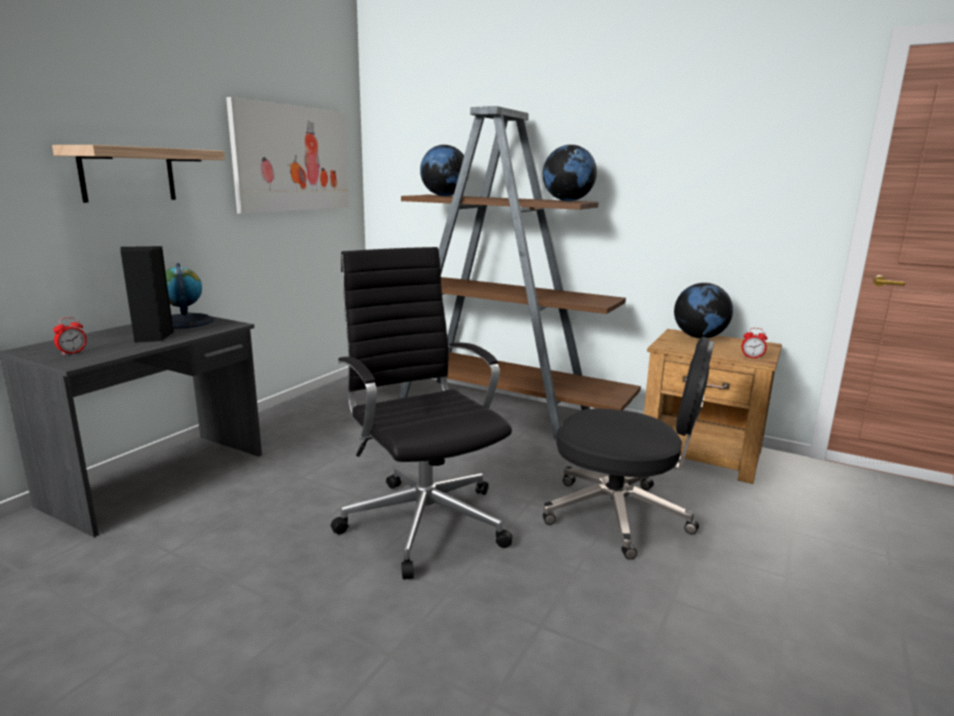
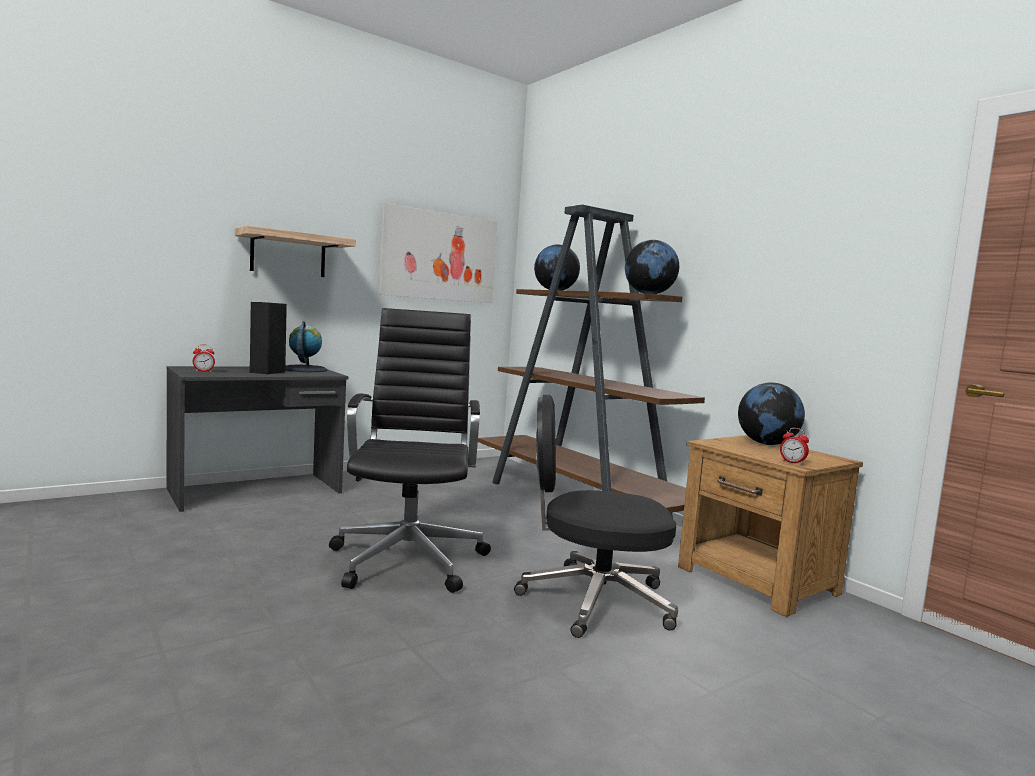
camera: 25 degrees right, 10 degrees down
black office chair [543,337,714,560] -> black office chair turned 135 degrees clockwise [514,395,678,638]

